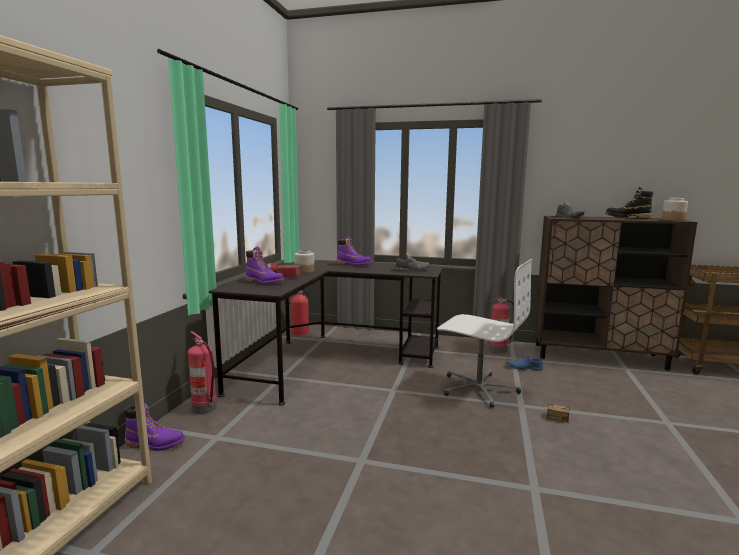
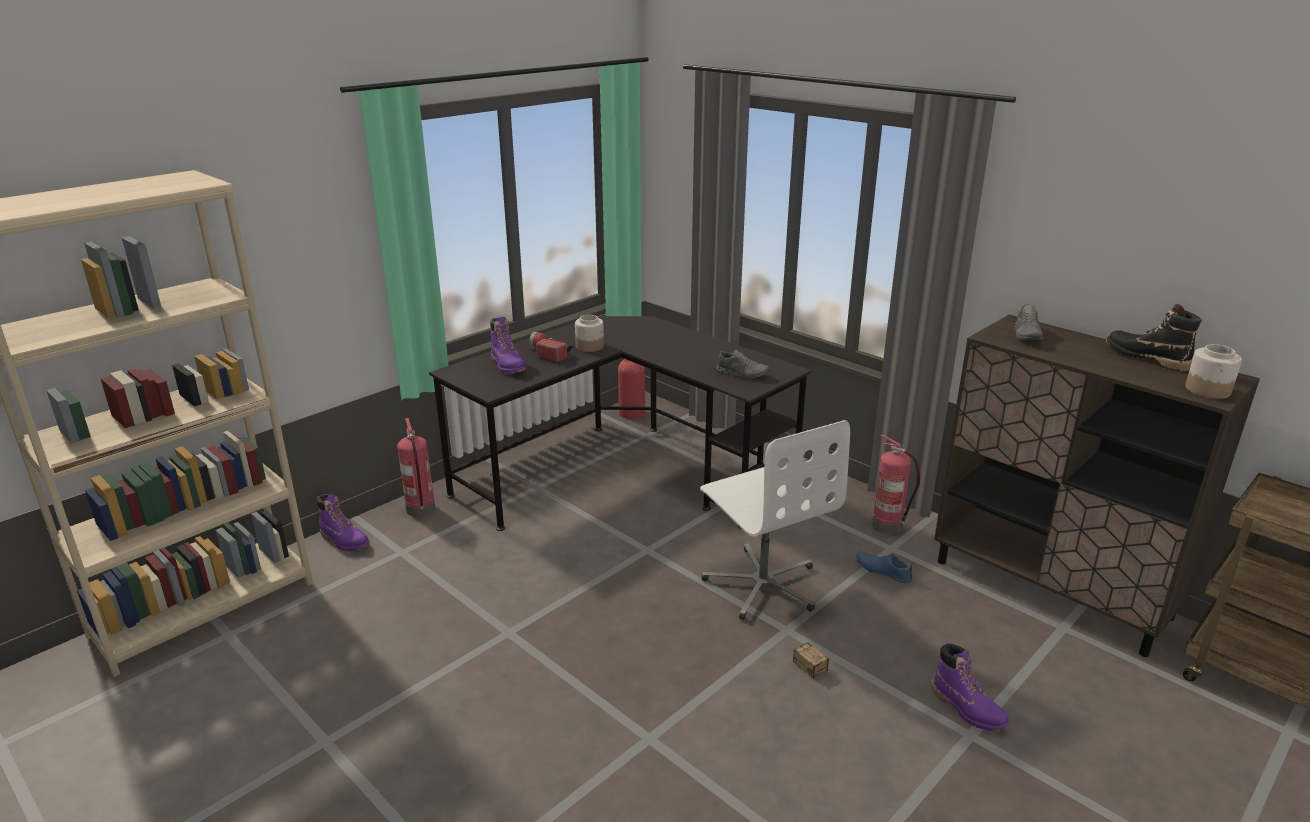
camera: 30 degrees right, 15 degrees up
purple boot [337,236,373,266] -> purple boot moved to [931,643,1009,732]

